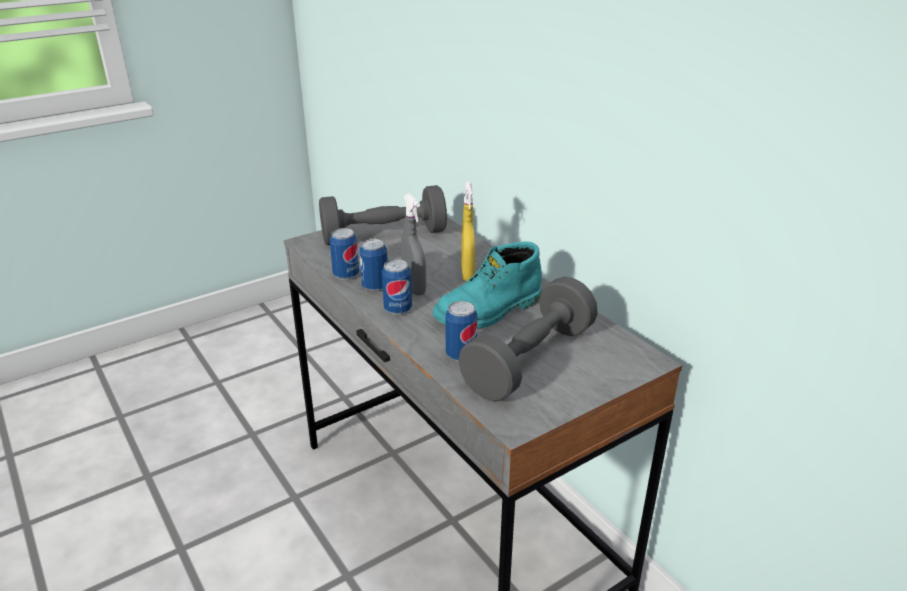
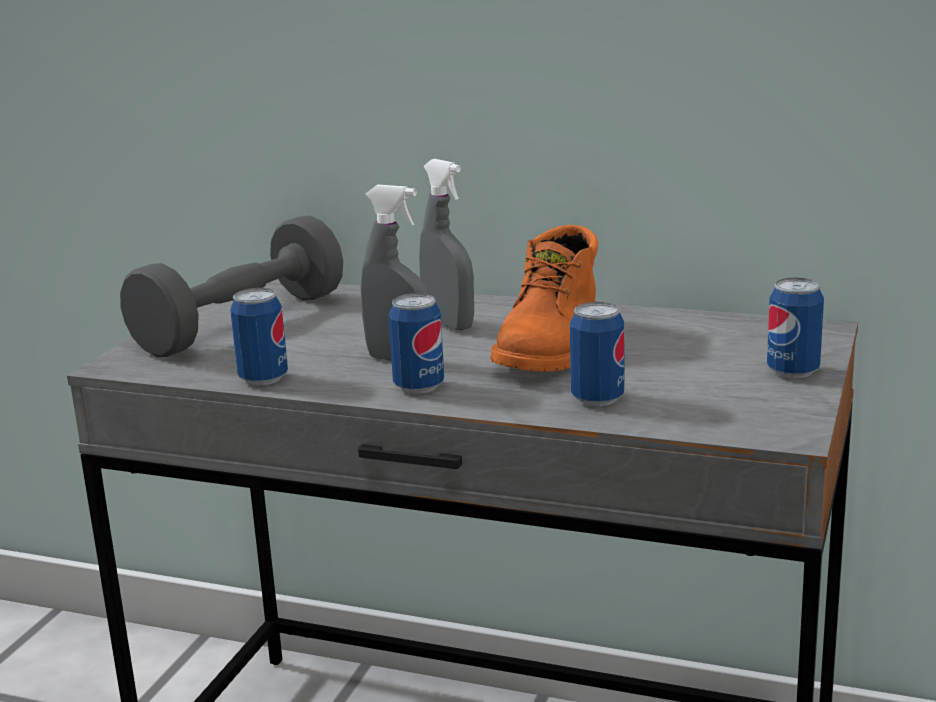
camera: 35 degrees left, 10 degrees down
can [359,238,388,292] -> can moved to [767,278,824,379]
turquoise boot [433,241,542,329] -> orange boot [491,225,598,372]
grey dumbbell [458,277,598,402] -> none
yellow spray bottle [461,182,475,281] -> grey spray bottle [419,159,474,330]

